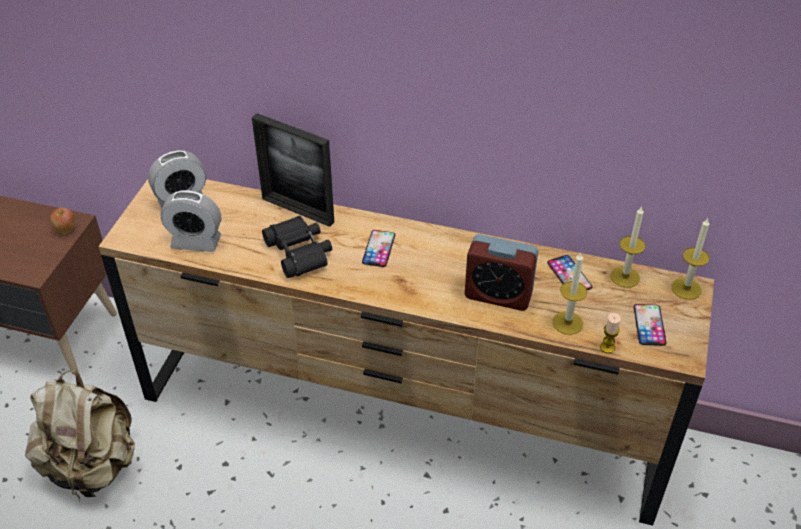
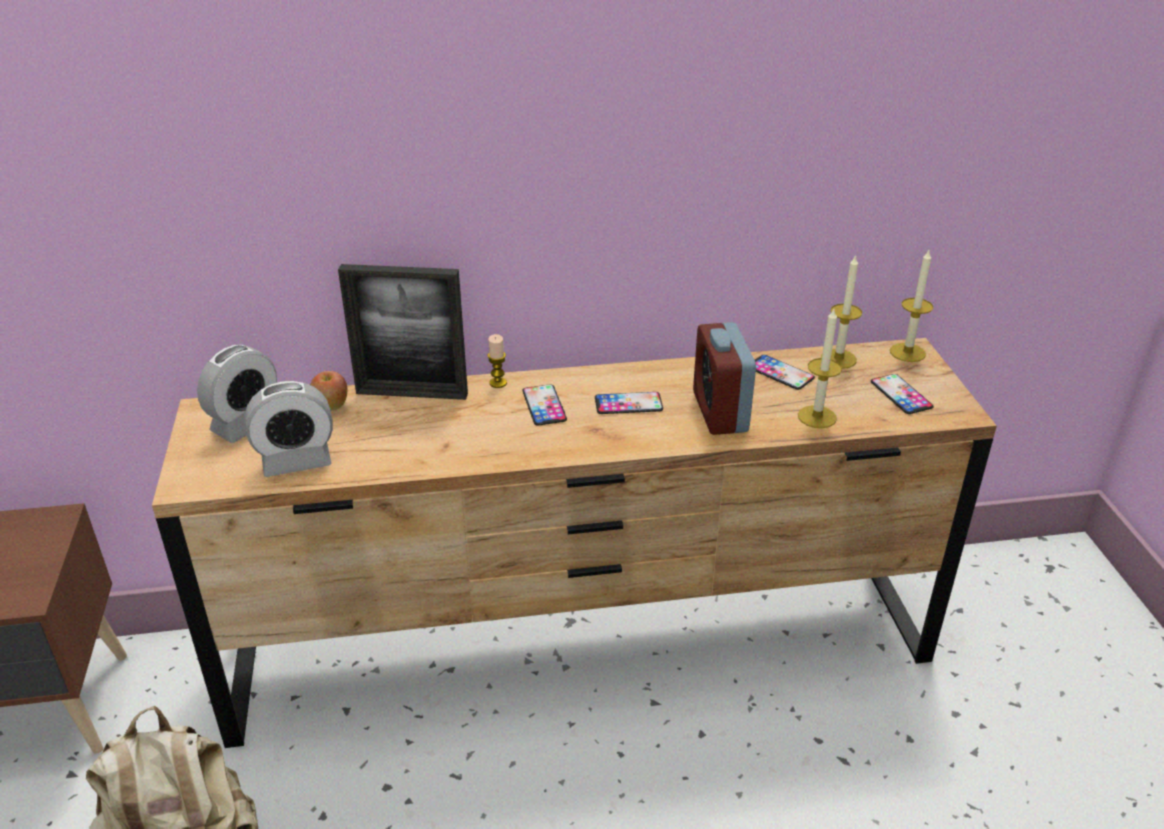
camera: 25 degrees left, 10 degrees down
apple [50,208,76,234] -> apple moved to [310,371,347,410]
black binoculars [262,216,332,278] -> none
alarm clock [465,234,538,311] -> alarm clock turned 90 degrees clockwise [693,322,756,435]
candle [600,313,621,353] -> candle moved to [488,334,507,388]
none -> phone [595,392,663,414]

